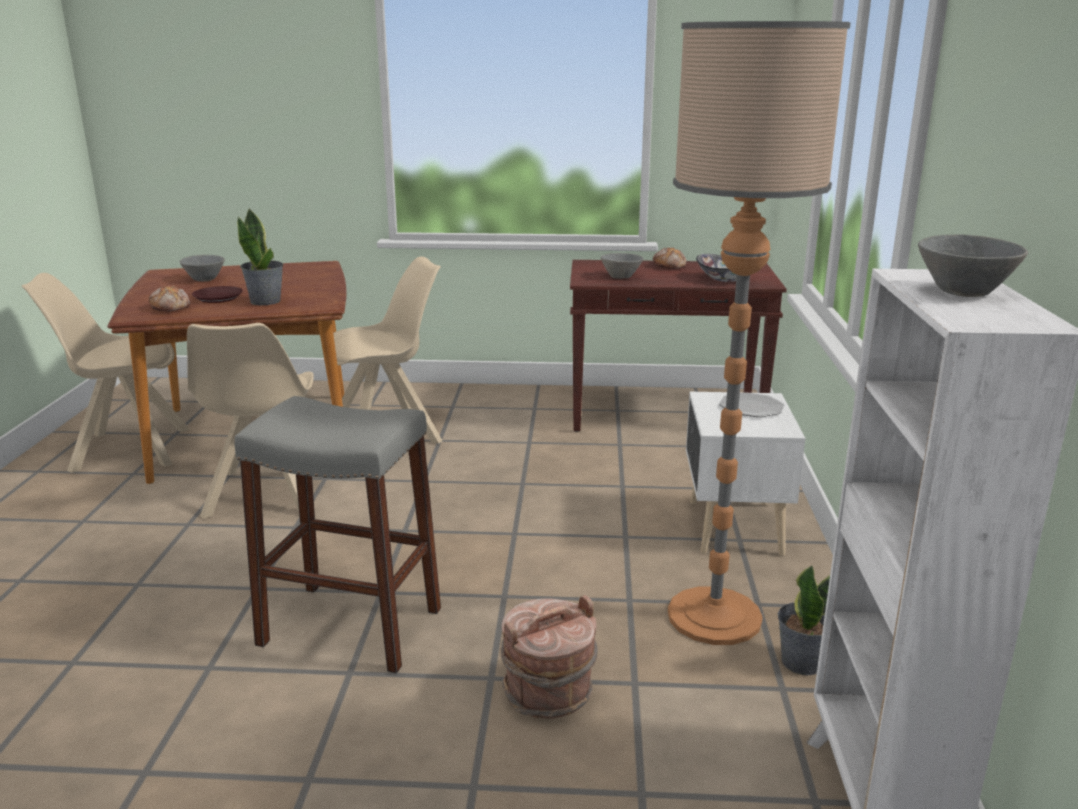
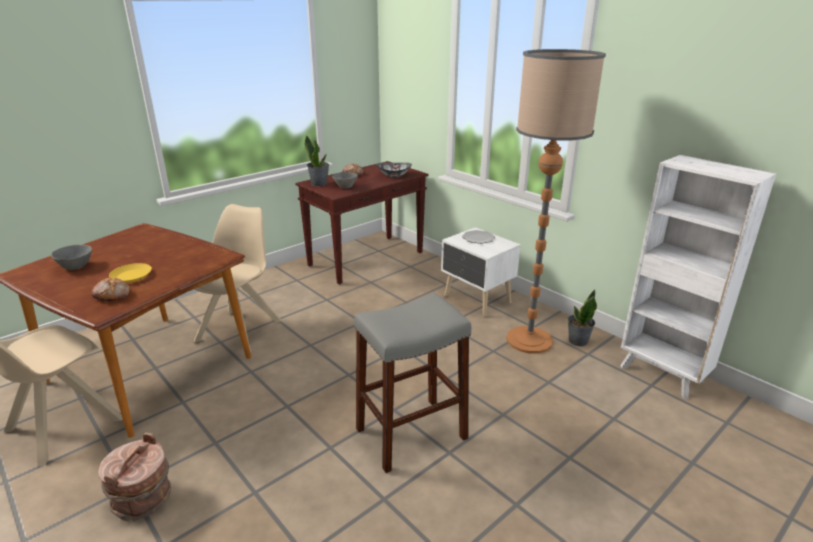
camera: 45 degrees left, 5 degrees up
beige chair [187,323,314,519] -> none
brown plate [192,286,243,303] -> yellow plate [109,263,152,283]
potted plant [237,208,283,305] -> potted plant moved to [304,135,329,187]
brown bucket [501,595,598,719] -> brown bucket moved to [98,433,171,522]
grey bowl [918,234,1028,297] -> none

